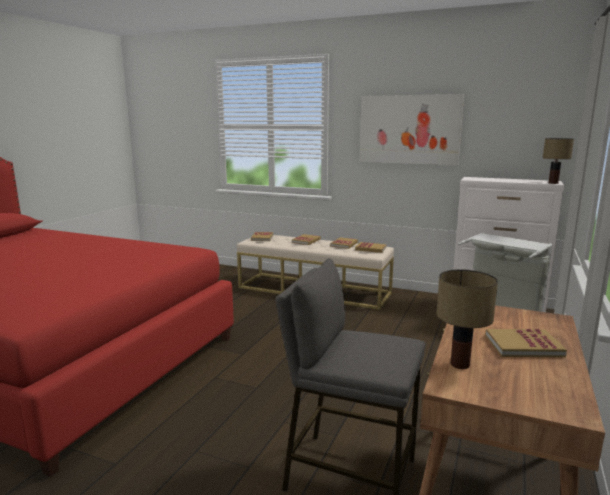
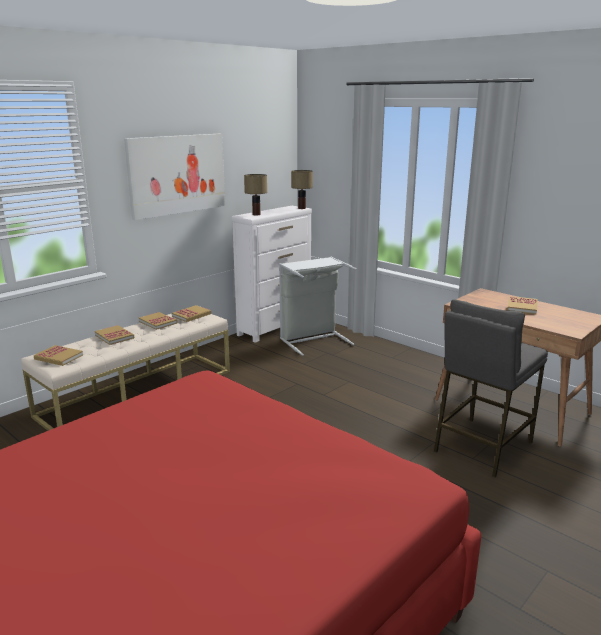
camera: 70 degrees left, 5 degrees up
table lamp [436,269,498,369] -> table lamp moved to [244,174,267,215]

